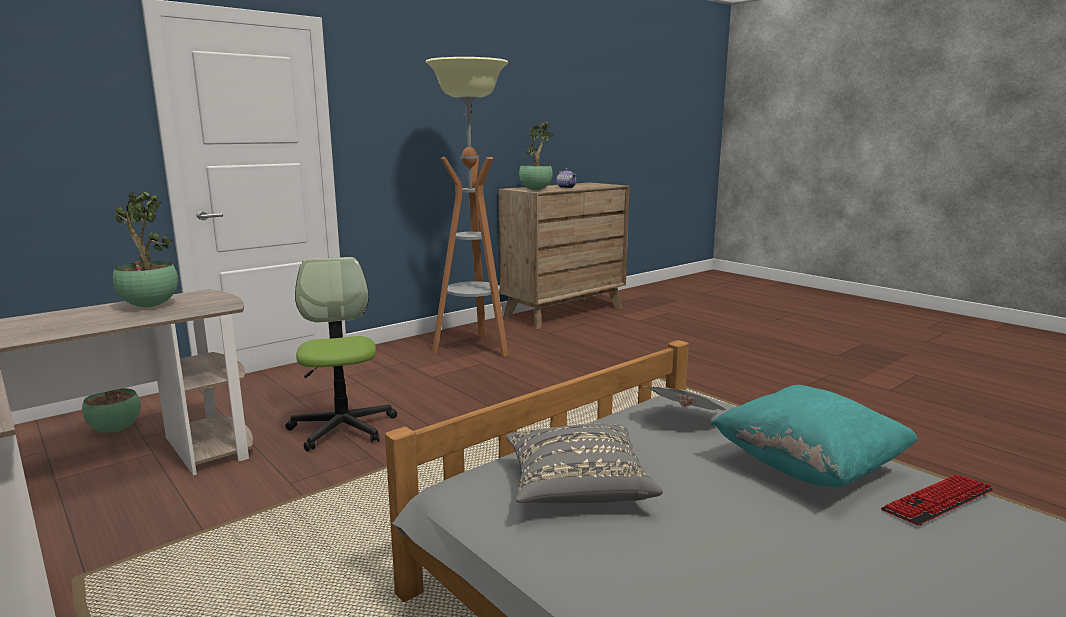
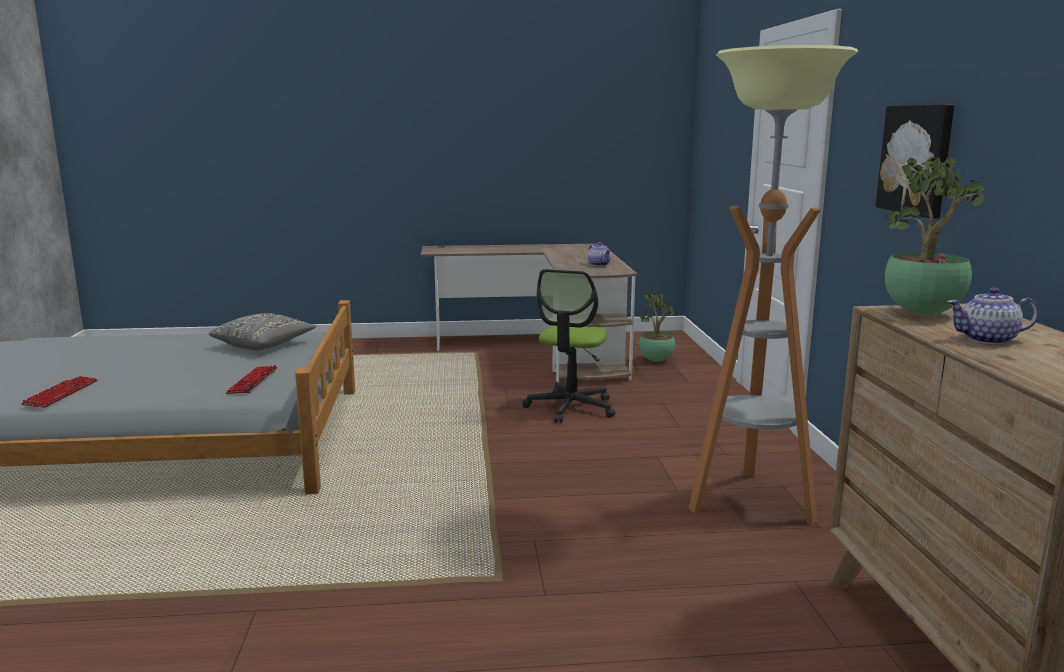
camera: 125 degrees right, 0 degrees up
potted plant [113,192,178,307] -> teapot [588,242,611,266]
office chair [285,257,397,452] -> office chair turned 90 degrees clockwise [522,269,615,423]
newspaper [643,386,726,411] -> keyboard [226,365,278,394]
turquoise pillow [711,385,918,487] -> none
none -> picture [876,104,954,219]

